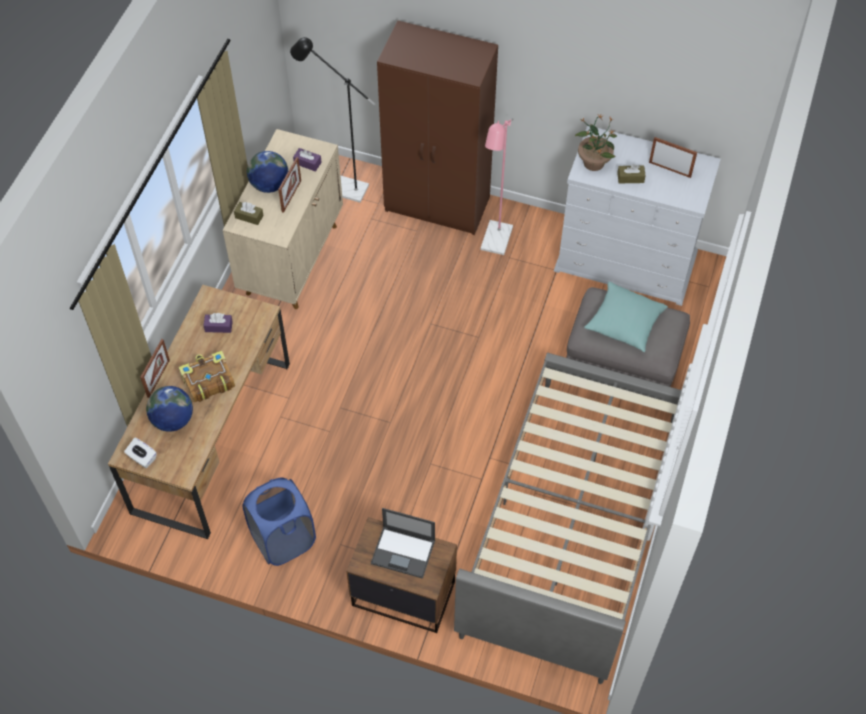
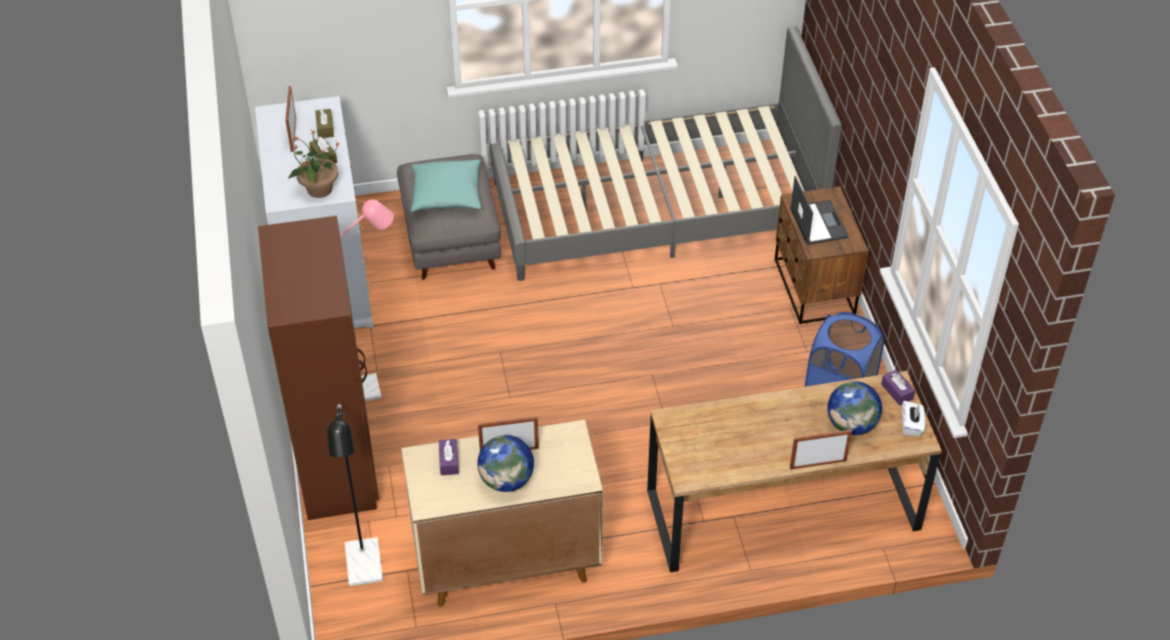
camera: 120 degrees left, 10 degrees down
book [179,350,235,402] -> none
purple tissue box [203,313,233,333] -> purple tissue box moved to [881,369,915,406]
brown tissue box [234,202,264,225] -> brown tissue box moved to [315,108,334,138]

